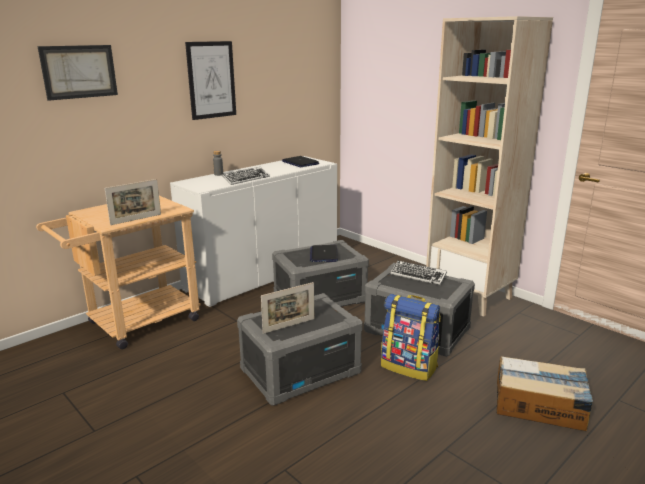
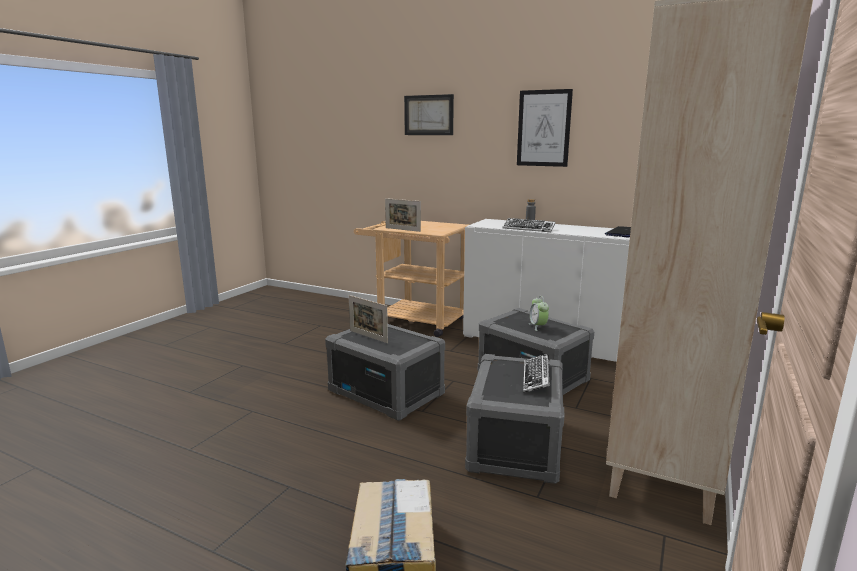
camera: 70 degrees right, 5 degrees down
laptop [310,245,338,262] -> alarm clock [529,297,549,331]
backpack [381,294,441,381] -> none

